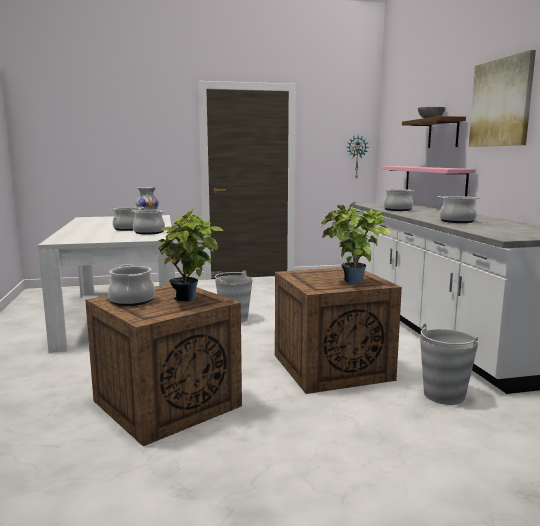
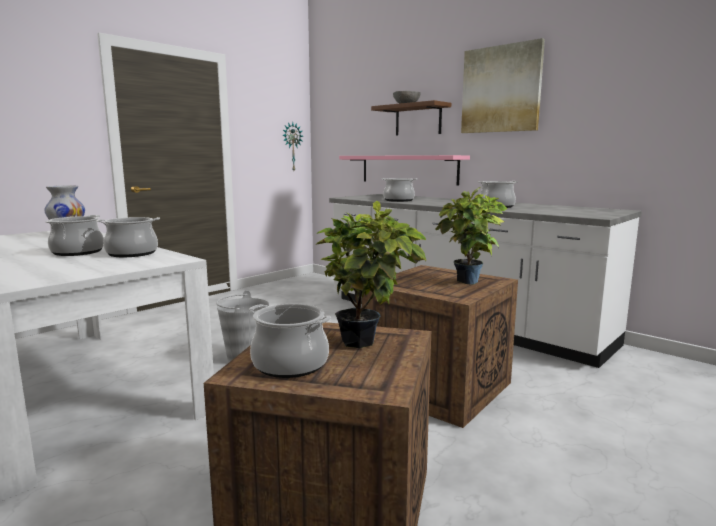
camera: 35 degrees left, 0 degrees up
grey bucket [420,324,479,405] -> none

